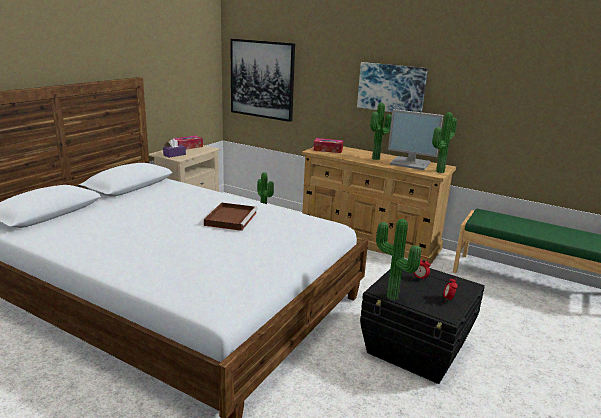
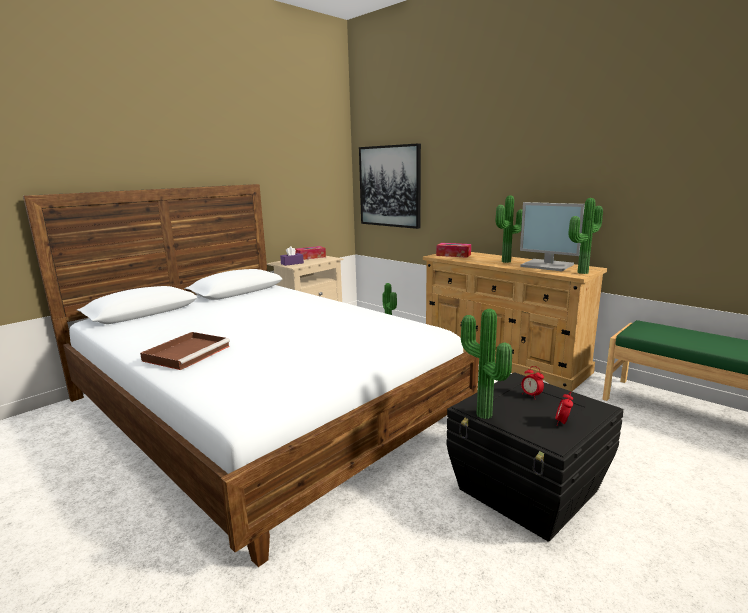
camera: 15 degrees right, 5 degrees down
brown tray [204,202,258,231] -> brown tray moved to [140,332,230,370]
picture [357,62,428,113] -> none

